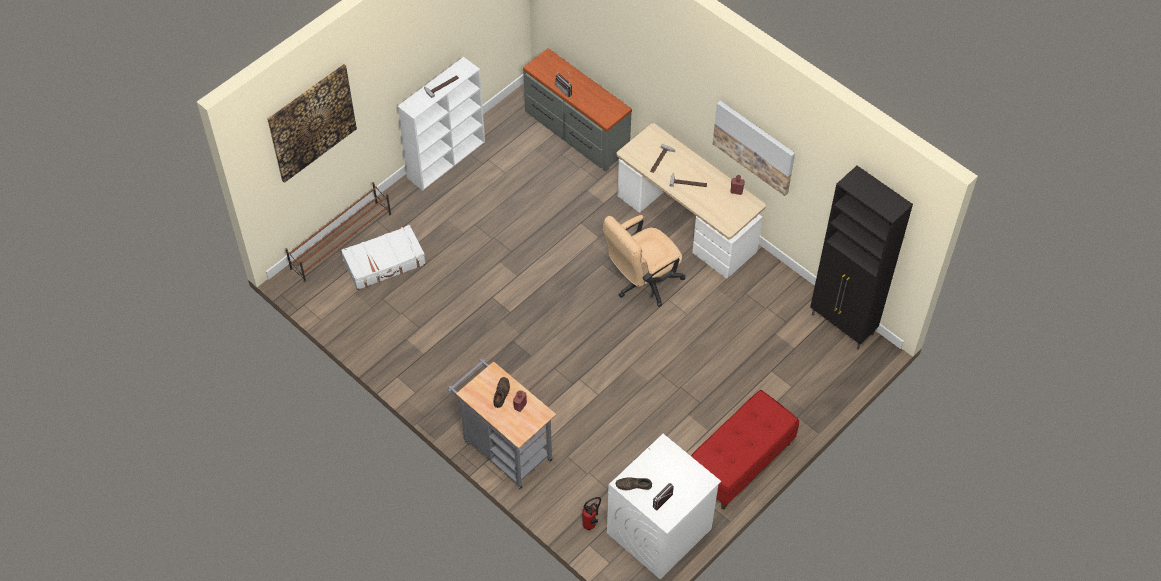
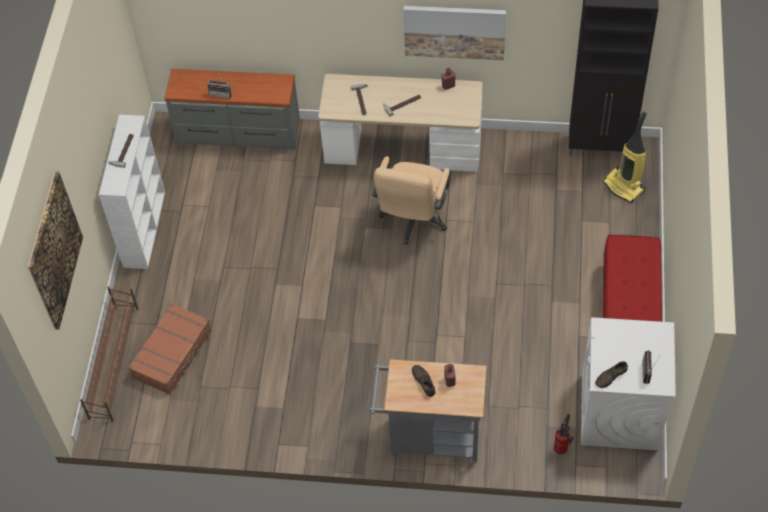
camera: 35 degrees left, 0 degrees up
white suitcase [341,225,426,290] -> brown suitcase [128,304,212,395]
none -> vacuum cleaner [603,111,647,203]

